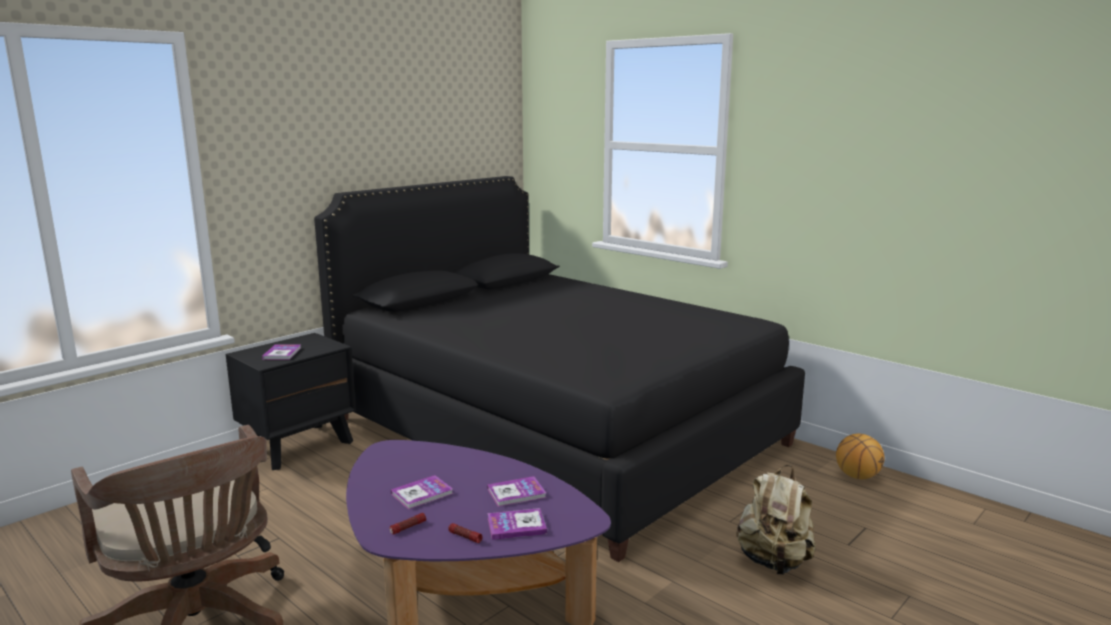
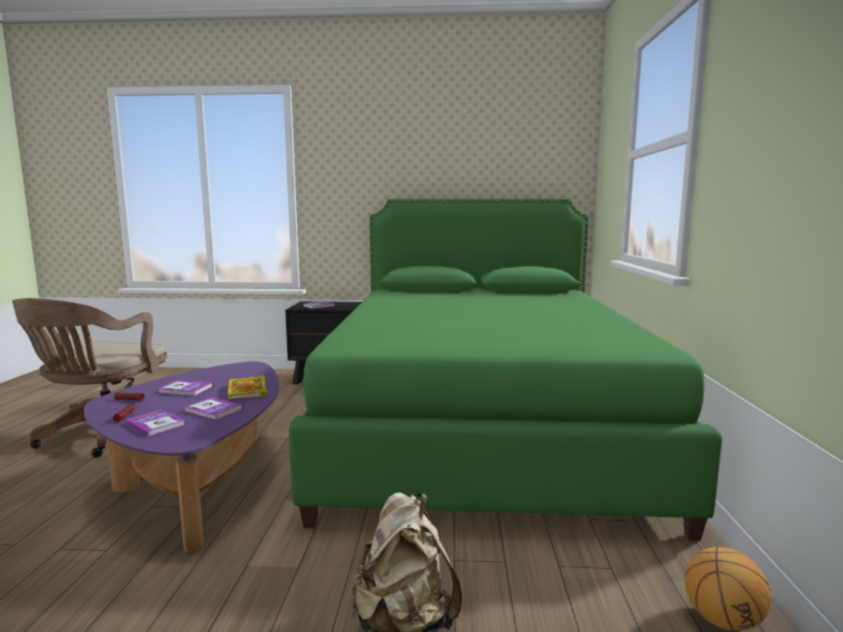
camera: 50 degrees right, 5 degrees down
black bed [314,176,805,562] -> green bed [289,199,722,541]
none -> book [228,375,268,399]

